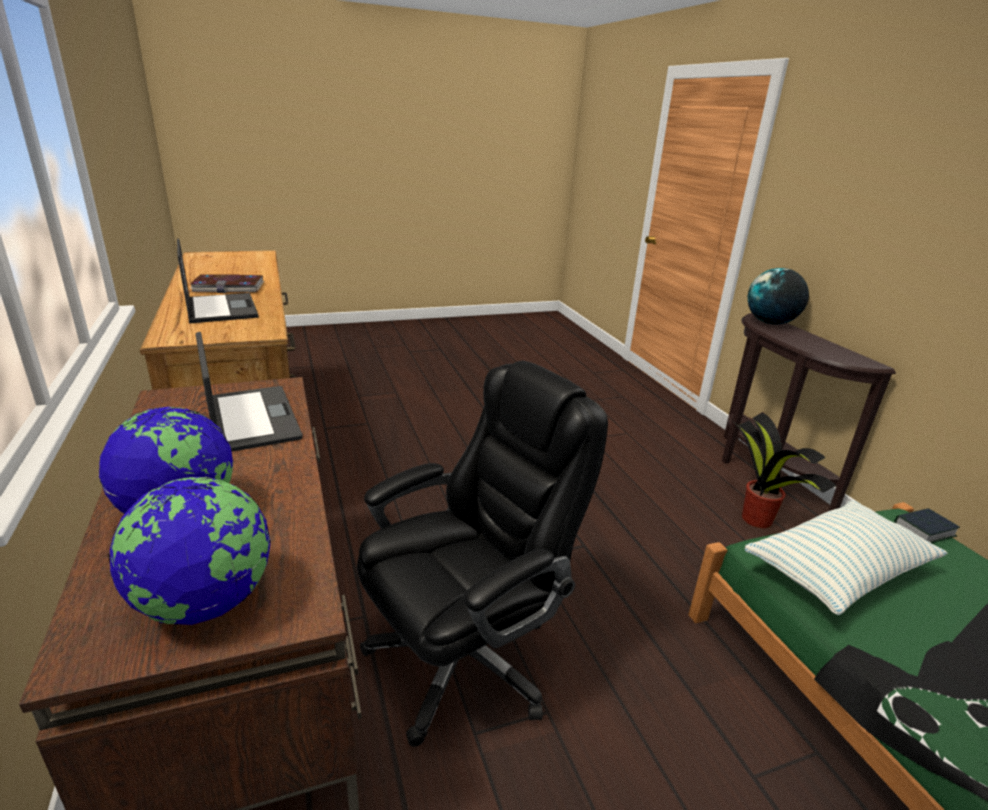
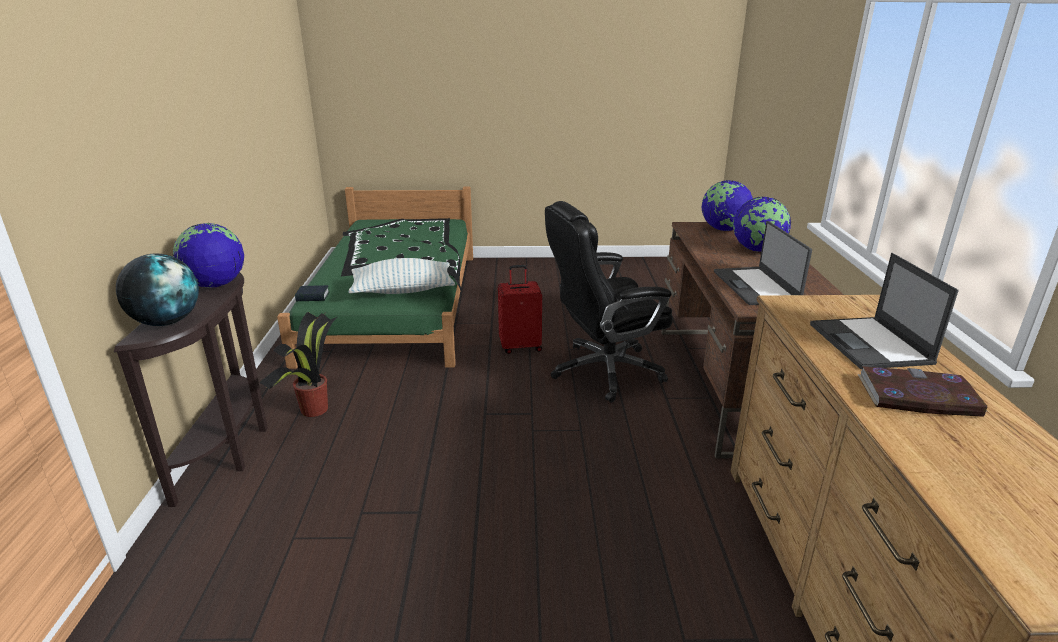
camera: 160 degrees left, 0 degrees up
none -> globe [173,223,244,287]
none -> red suitcase [498,265,542,354]

